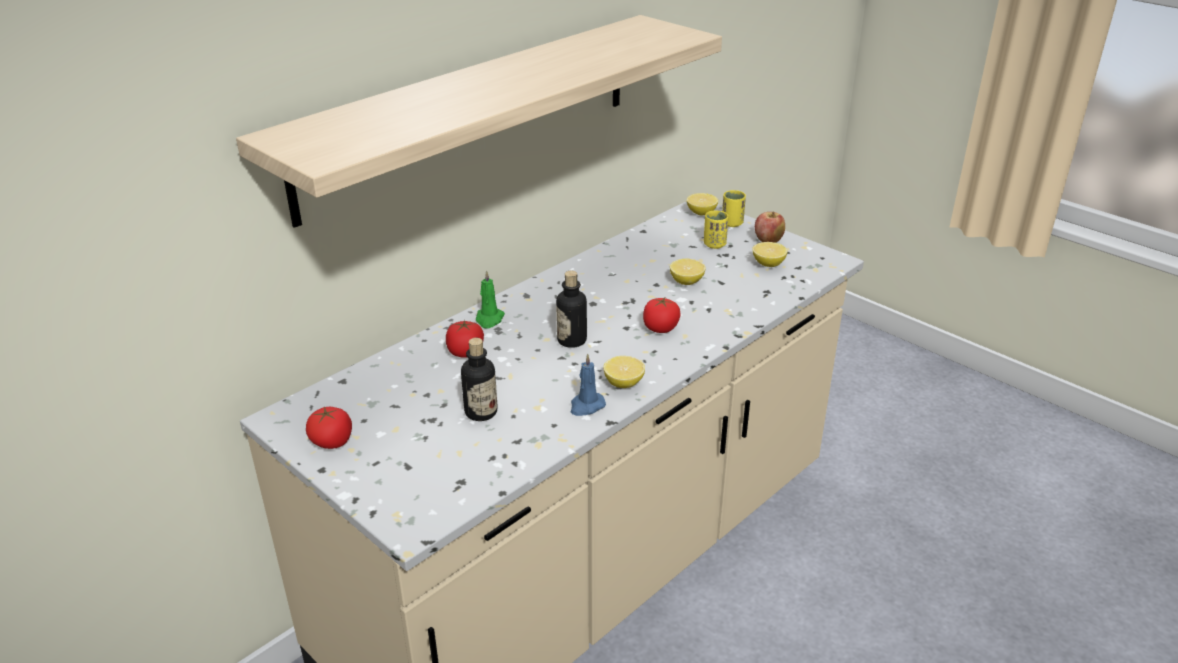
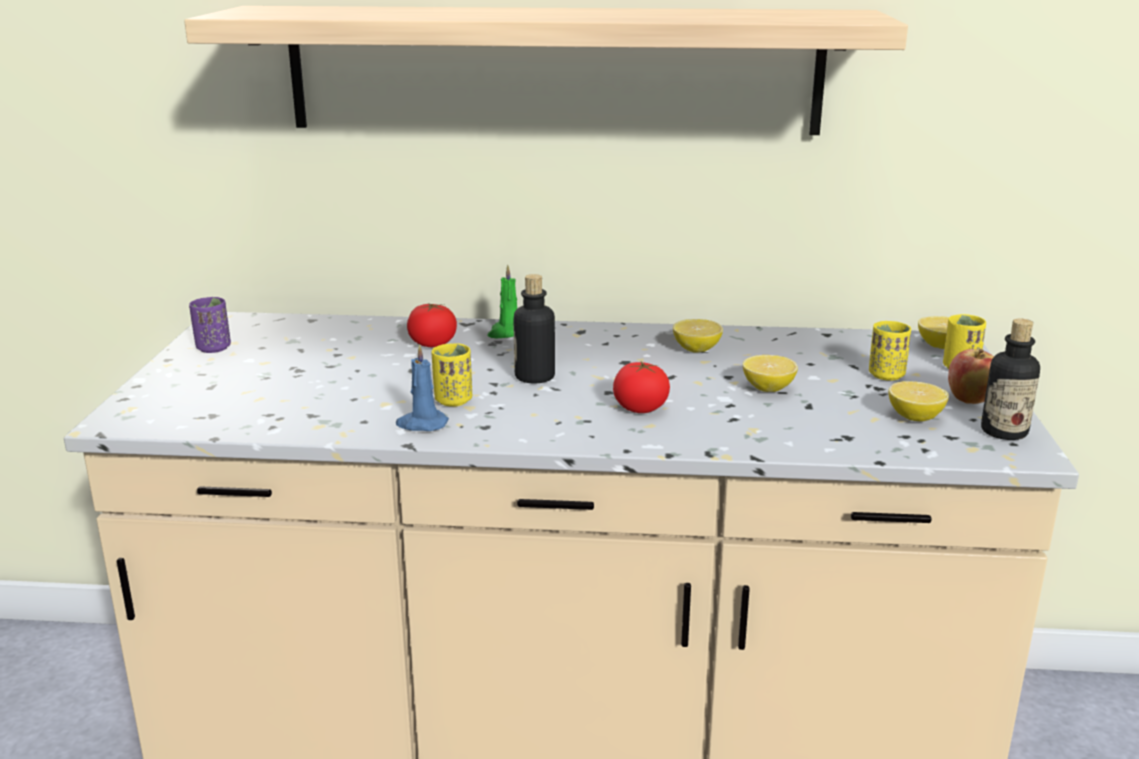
camera: 50 degrees right, 10 degrees down
tomato [306,406,352,449] -> purple cup [189,297,231,353]
bottle [461,338,497,421] -> bottle moved to [981,319,1040,440]
lemon [603,356,645,388] -> lemon moved to [673,319,723,353]
none -> yellow cup [432,343,472,406]

